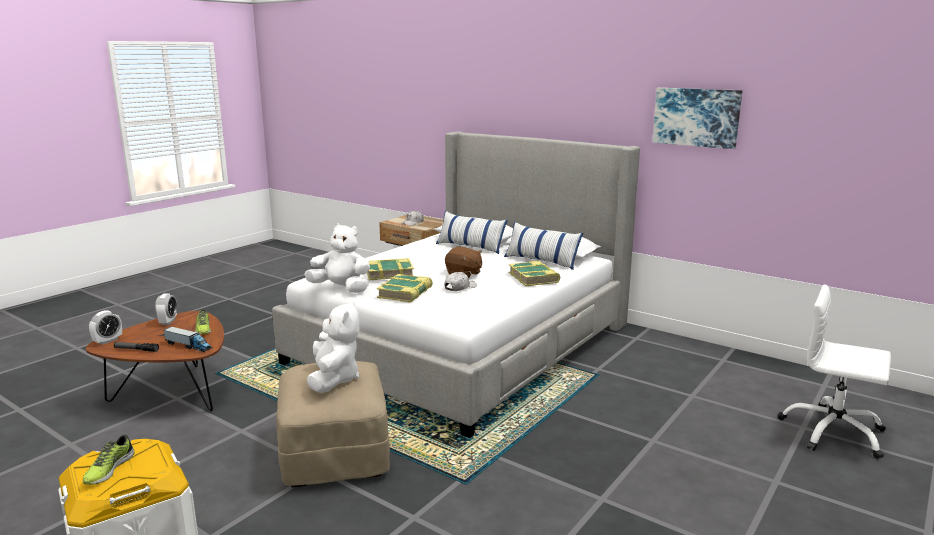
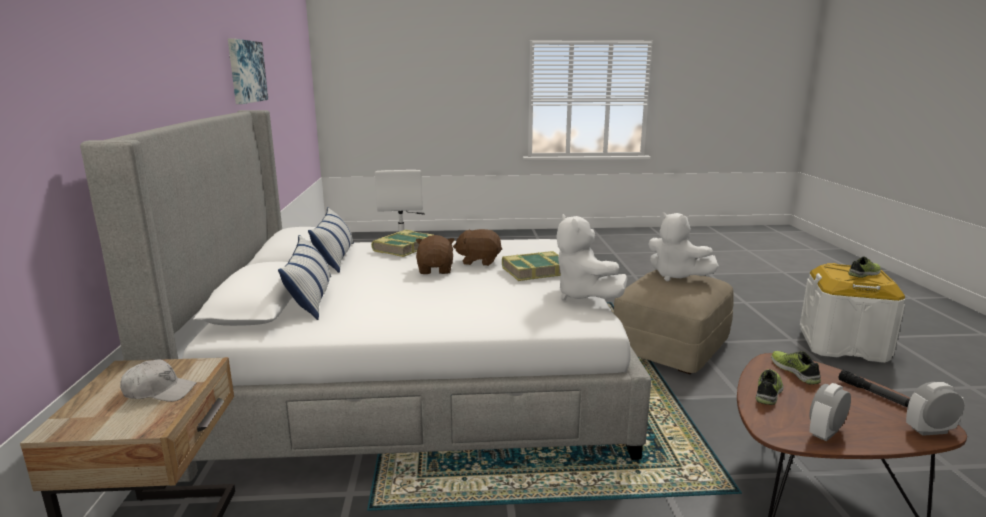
camera: 130 degrees left, 0 degrees up
toy truck [164,327,212,352] -> shoe [771,351,821,384]
white plush toy [307,300,359,393] -> white plush toy turned 90 degrees counterclockwise [648,212,719,281]
book [367,258,414,280] -> none
white cap [445,272,477,291] -> brown plush toy [453,229,502,266]

